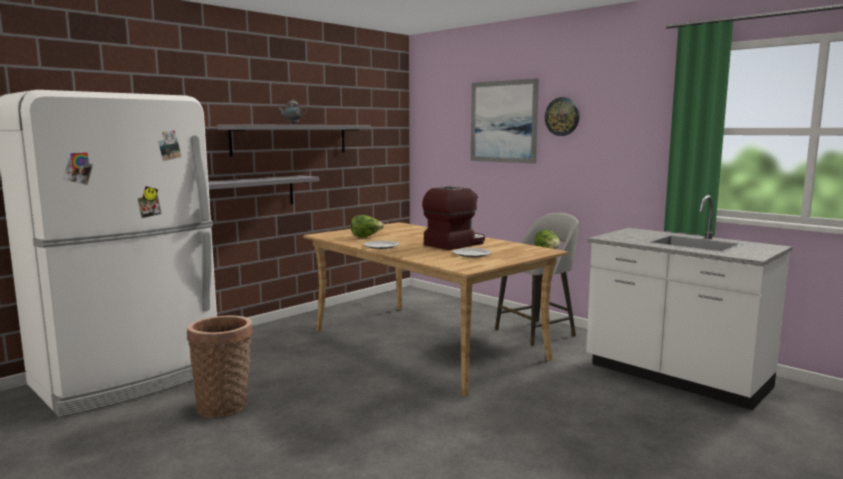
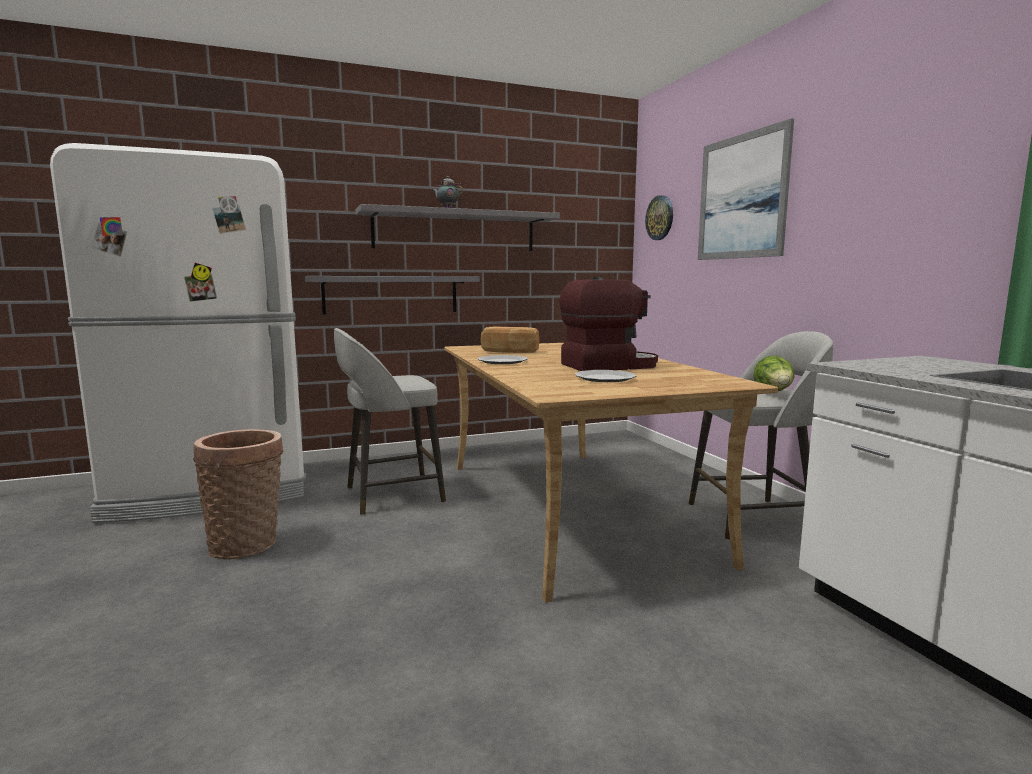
camera: 25 degrees right, 0 degrees up
lettuce [351,215,384,237] -> bread [481,327,539,353]
wall clock [545,97,580,136] -> wall clock moved to [645,195,673,240]
none -> grey stool [334,328,446,515]

